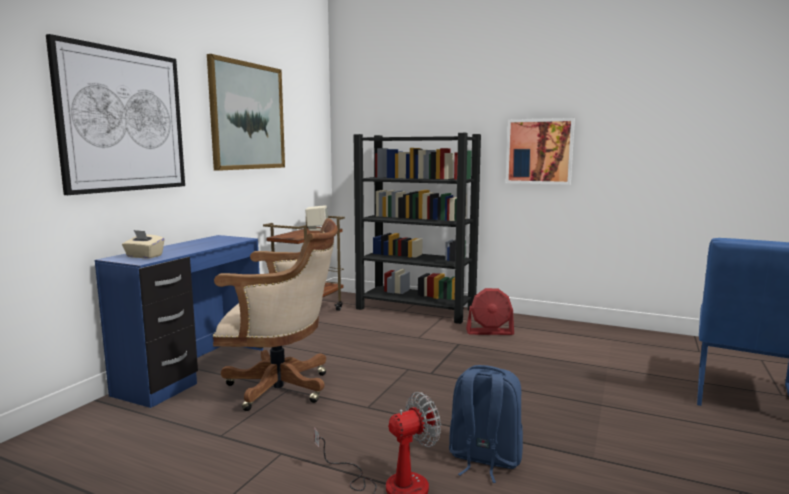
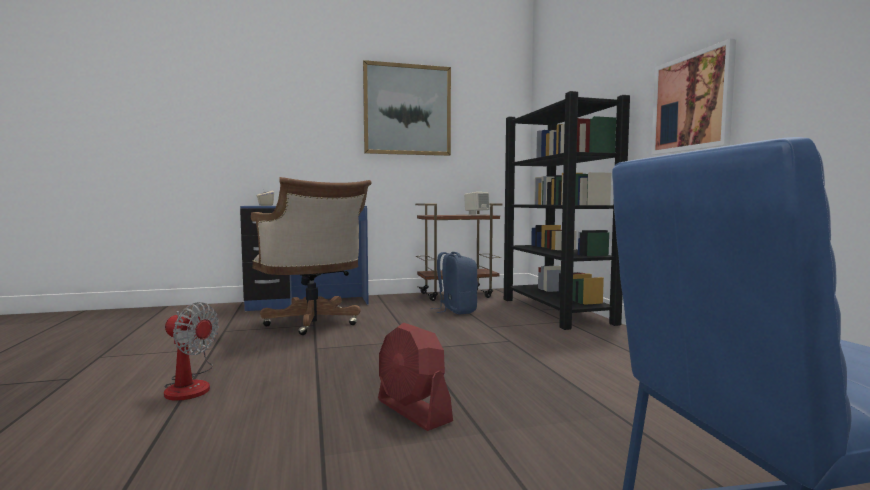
camera: 50 degrees right, 5 degrees down
picture [46,34,185,195] -> none
blue backpack [449,365,523,483] -> blue backpack moved to [431,252,478,315]
red fan [466,288,514,335] -> red fan moved to [378,322,453,431]

